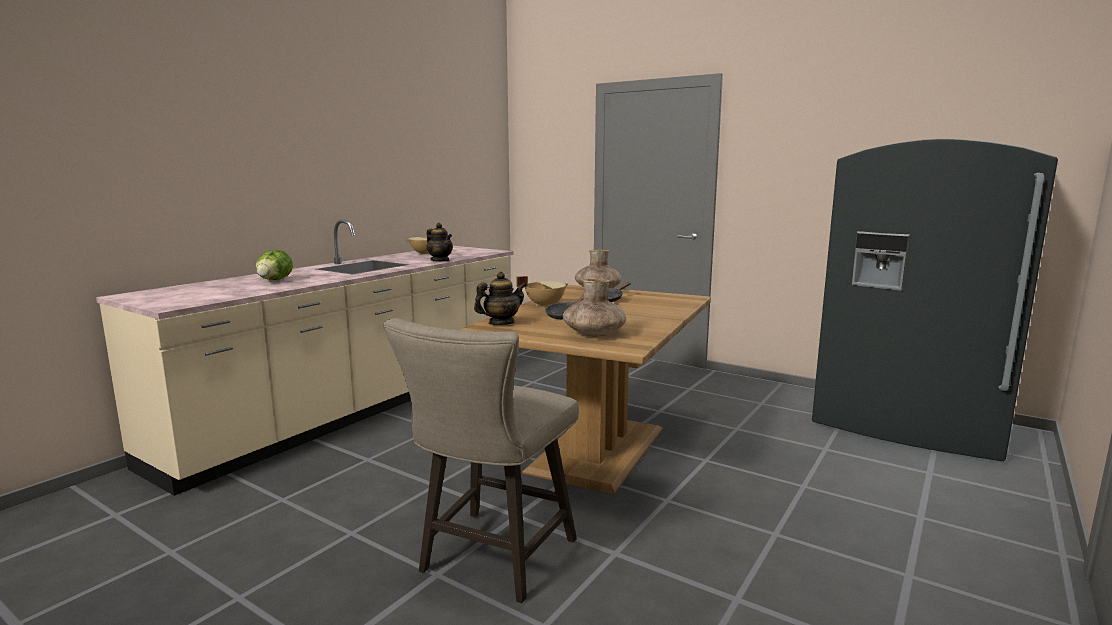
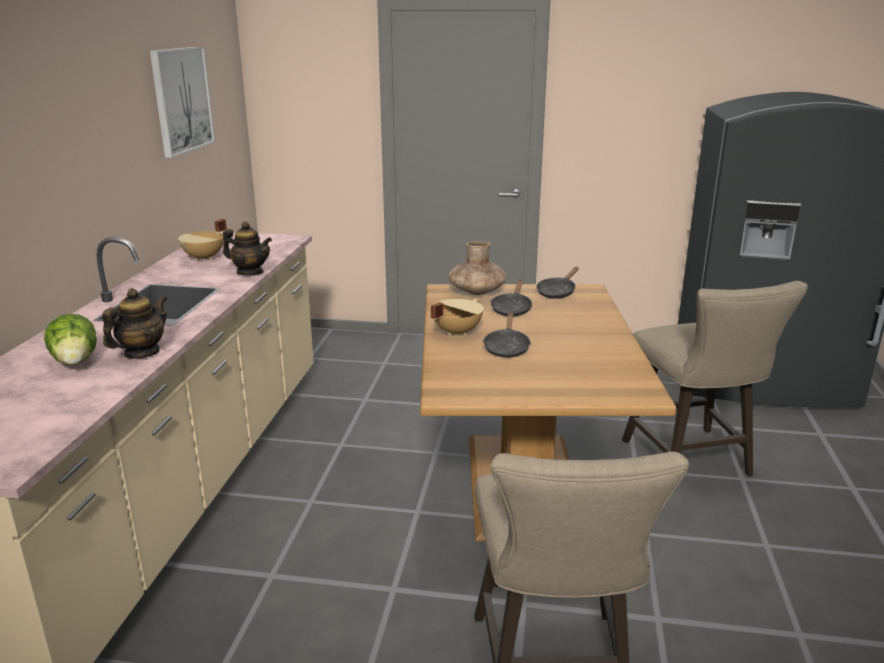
camera: 25 degrees left, 10 degrees up
teapot [474,272,526,325] -> teapot moved to [102,288,167,359]
brown vase [563,279,626,337] -> none
none -> picture [150,47,215,158]
none -> black frying pan [536,267,579,299]
none -> beige stool [622,281,808,476]

